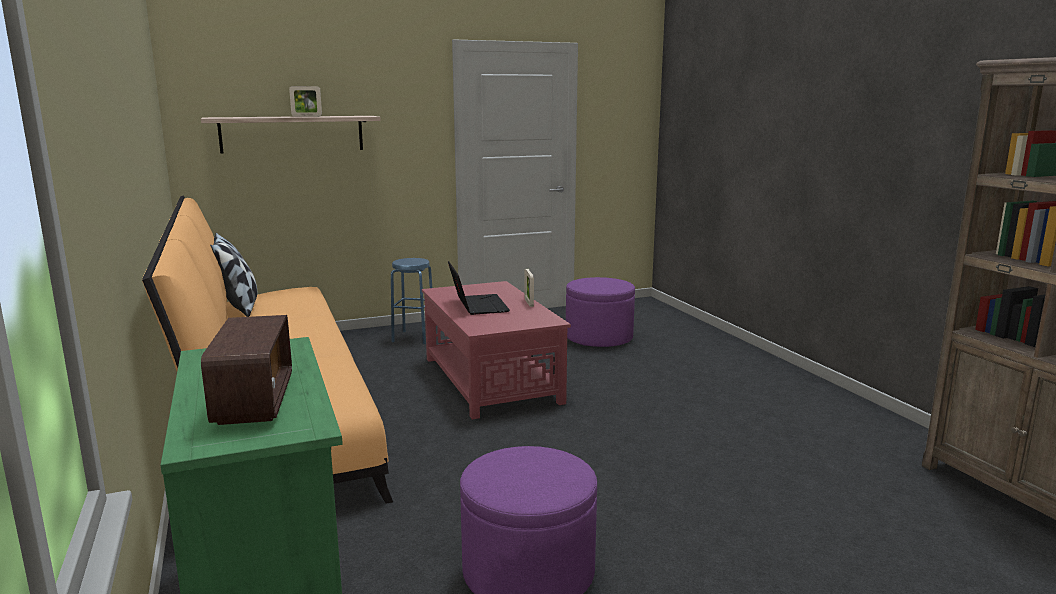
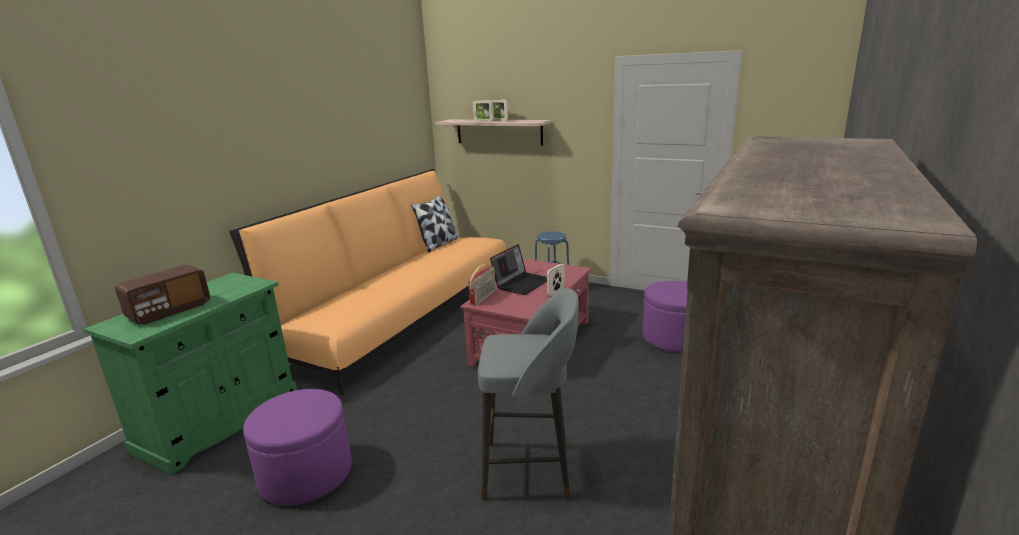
camera: 50 degrees right, 5 degrees up
none -> radio [468,264,496,305]
none -> picture frame [473,100,493,122]
none -> grey stool [478,288,579,500]

